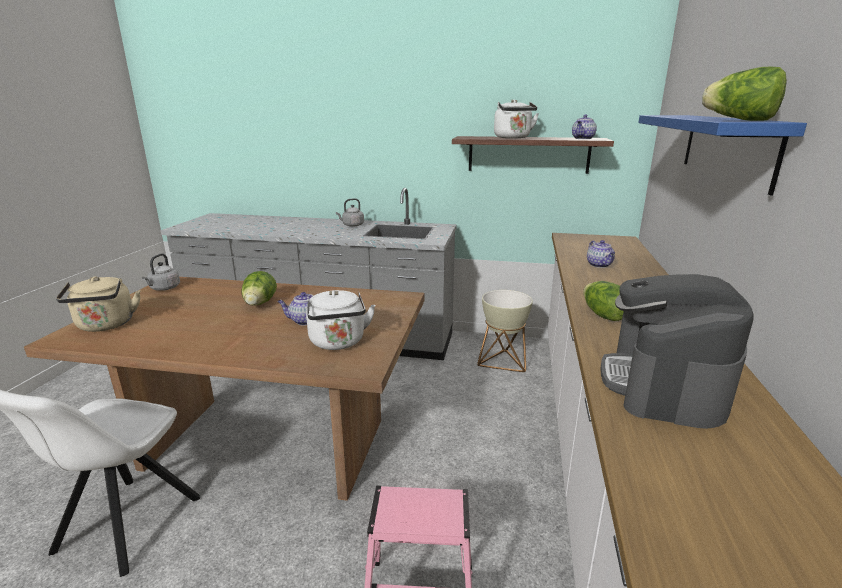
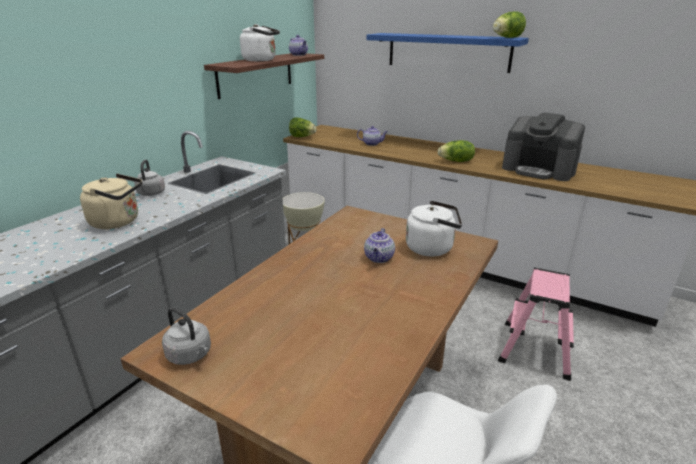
camera: 70 degrees left, 5 degrees up
beige kettle [56,276,140,332] -> beige kettle moved to [80,174,142,229]
lettuce [241,271,277,306] -> lettuce moved to [289,118,317,137]

